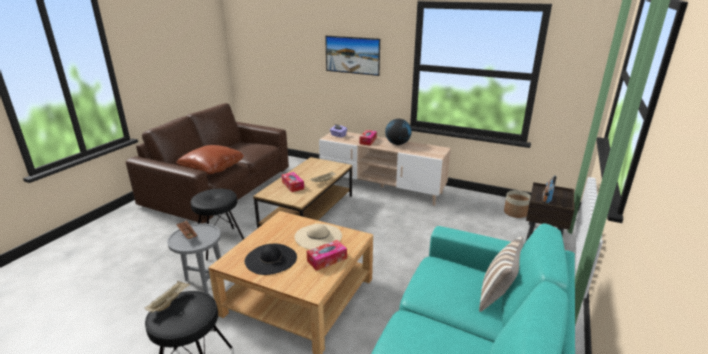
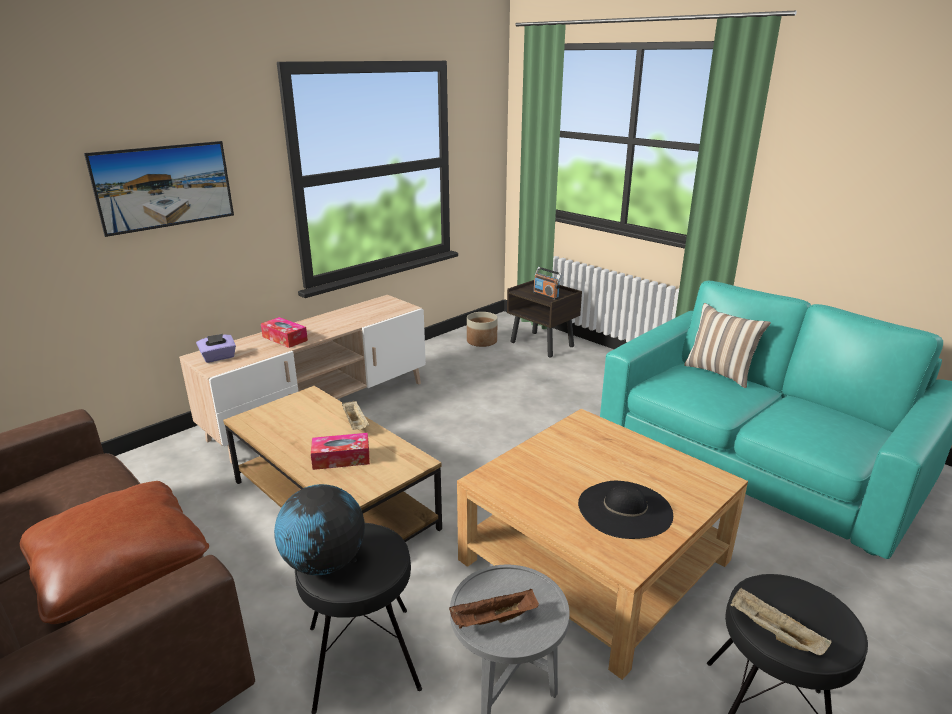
camera: 70 degrees left, 0 degrees up
beige hat [294,223,342,249] -> none
tissue box [307,240,347,271] -> none
globe [385,119,412,145] -> globe moved to [274,484,365,575]

